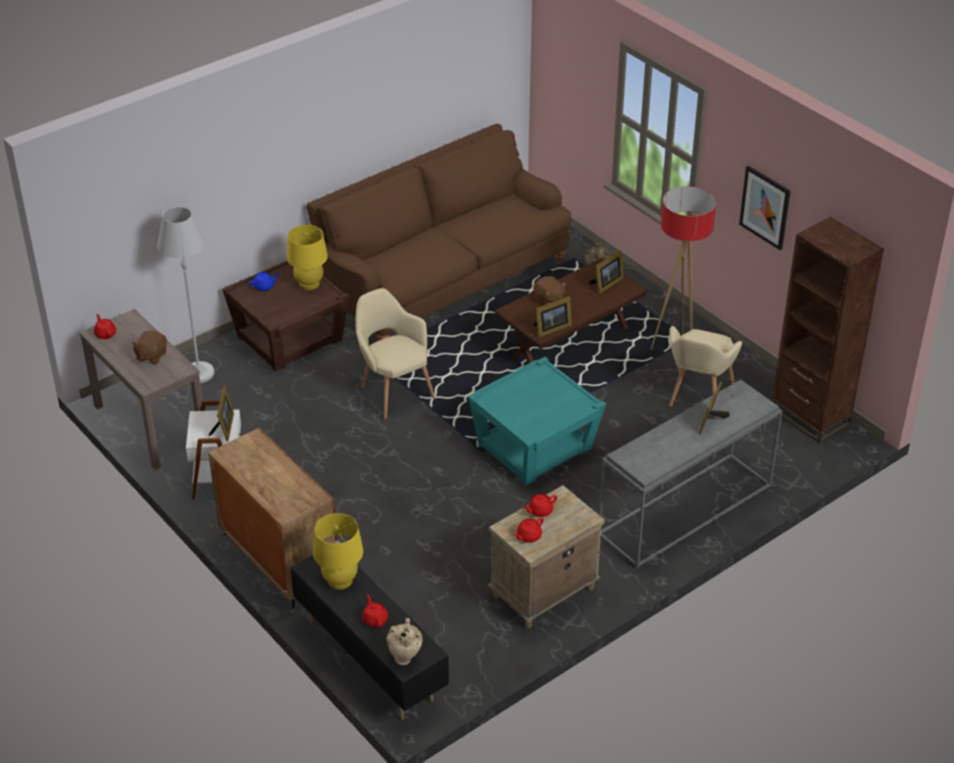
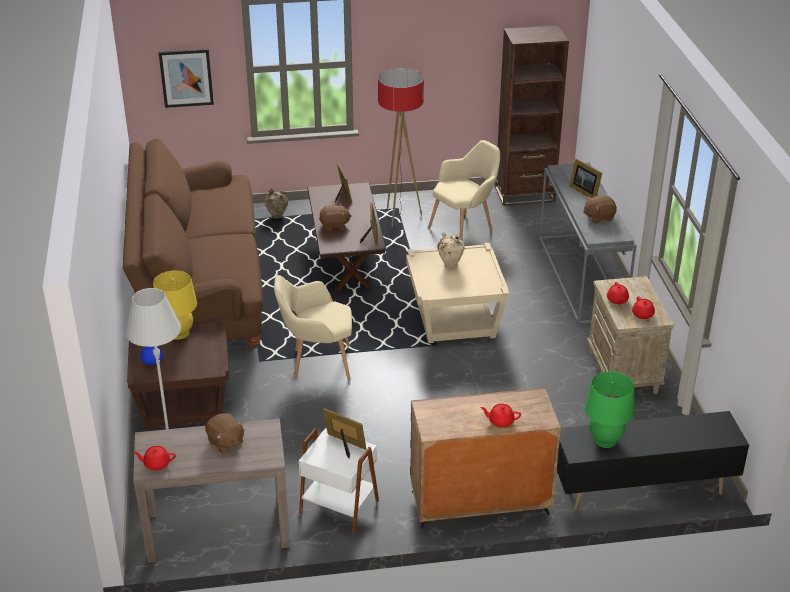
camera: 60 degrees left, 5 degrees down
yellow table lamp [313,513,363,590] -> green table lamp [585,371,634,448]
red teapot [362,594,388,628] -> red teapot moved to [480,404,521,427]
beige vase [387,618,423,665] -> beige vase moved to [438,232,465,269]
turquoise side table [468,357,606,485] -> beige side table [406,243,509,343]
beige armchair [669,326,742,407] -> beige armchair turned 90 degrees counterclockwise [428,140,500,240]
picture [739,166,790,250] -> picture moved to [159,49,214,108]
none -> brown plush toy [583,195,617,224]

